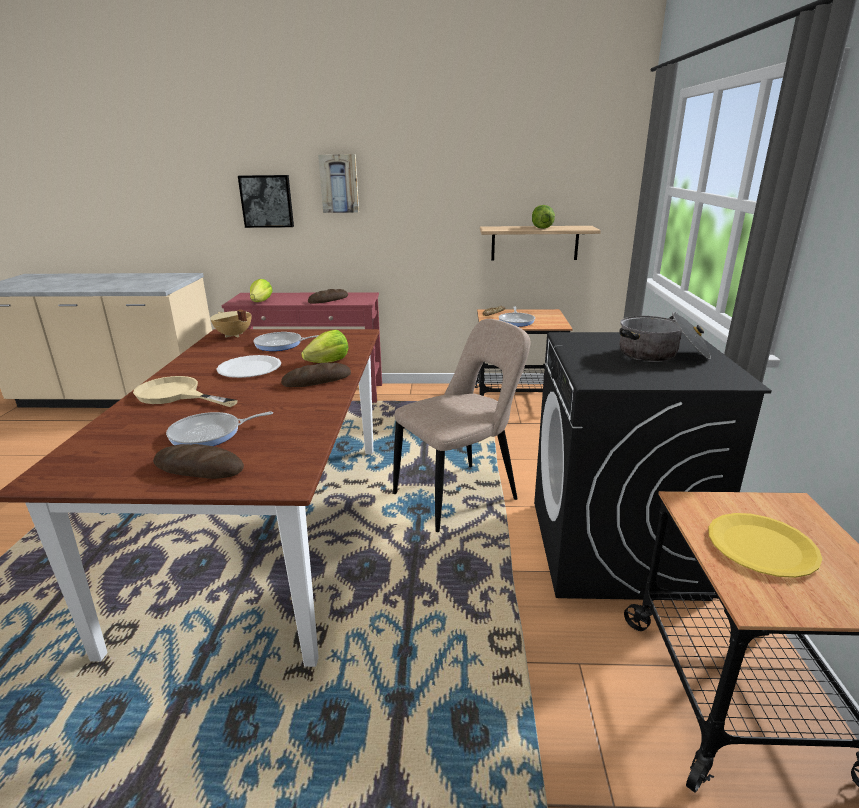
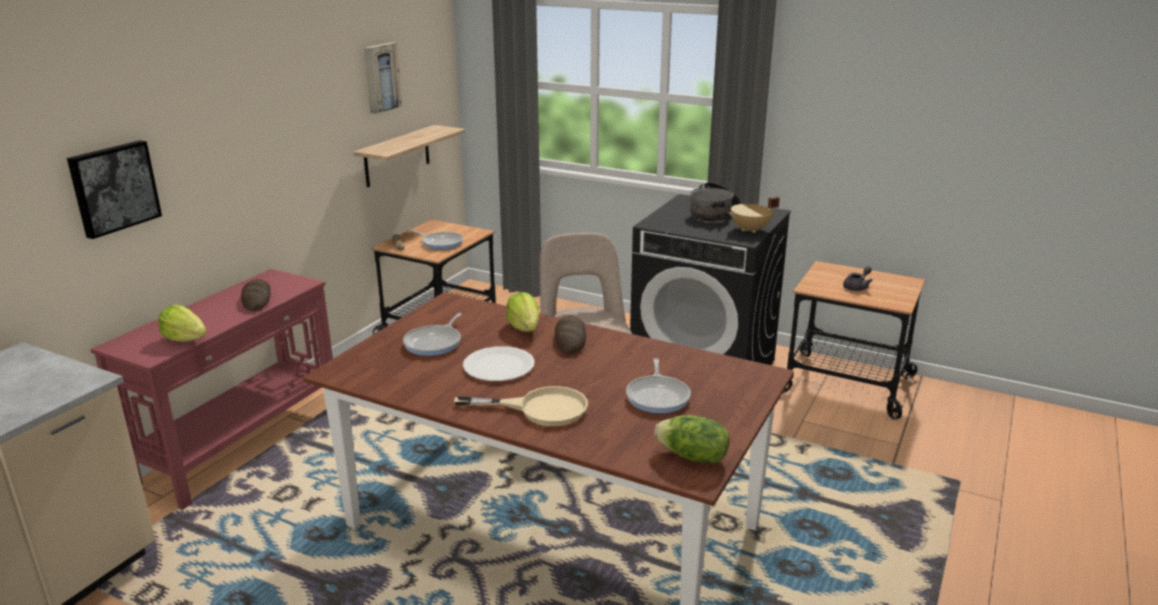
camera: 65 degrees left, 0 degrees up
beige frying pan [133,376,238,407] -> beige frying pan turned 135 degrees counterclockwise [454,386,588,426]
bread [153,444,244,479] -> none
beige cooking pot [210,310,251,338] -> beige cooking pot moved to [728,196,780,233]
picture [318,154,359,213] -> picture moved to [364,42,402,114]
lettuce [532,205,555,229] -> lettuce moved to [654,415,730,463]
yellow plate [708,513,822,578] -> grey teapot [843,266,873,291]

